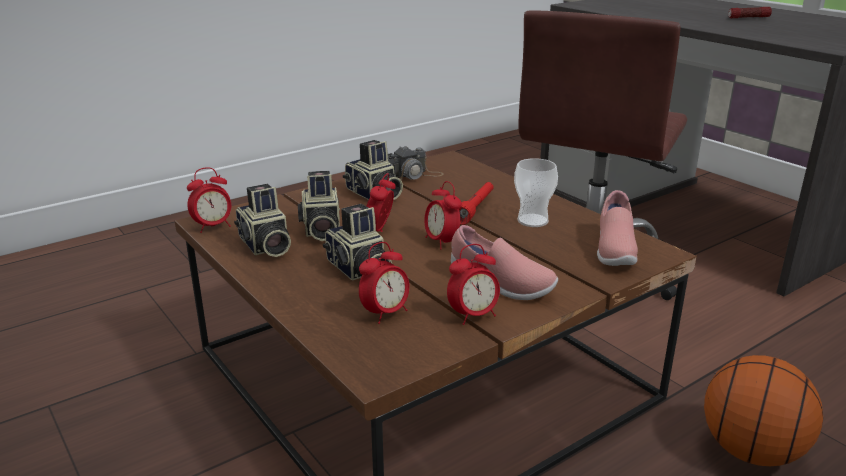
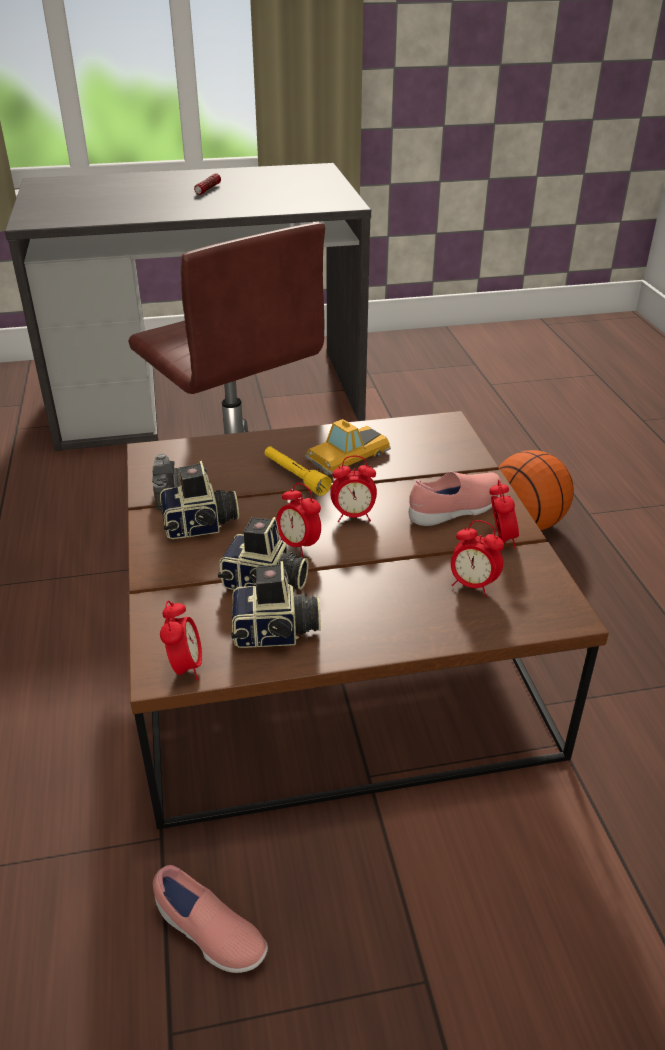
camera: 65 degrees left, 10 degrees up
camera [323,204,392,280] -> none
alarm clock [359,242,410,324] -> alarm clock turned 135 degrees clockwise [451,520,504,597]
red flashlight [459,182,494,225] -> yellow flashlight [265,446,332,496]
cup [514,158,558,227] -> toy car [305,419,391,475]
pink shoe [597,190,638,266] -> pink shoe moved to [153,865,268,973]

